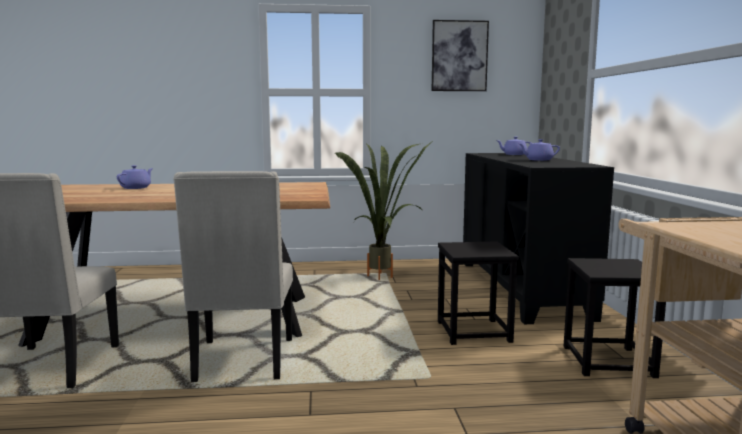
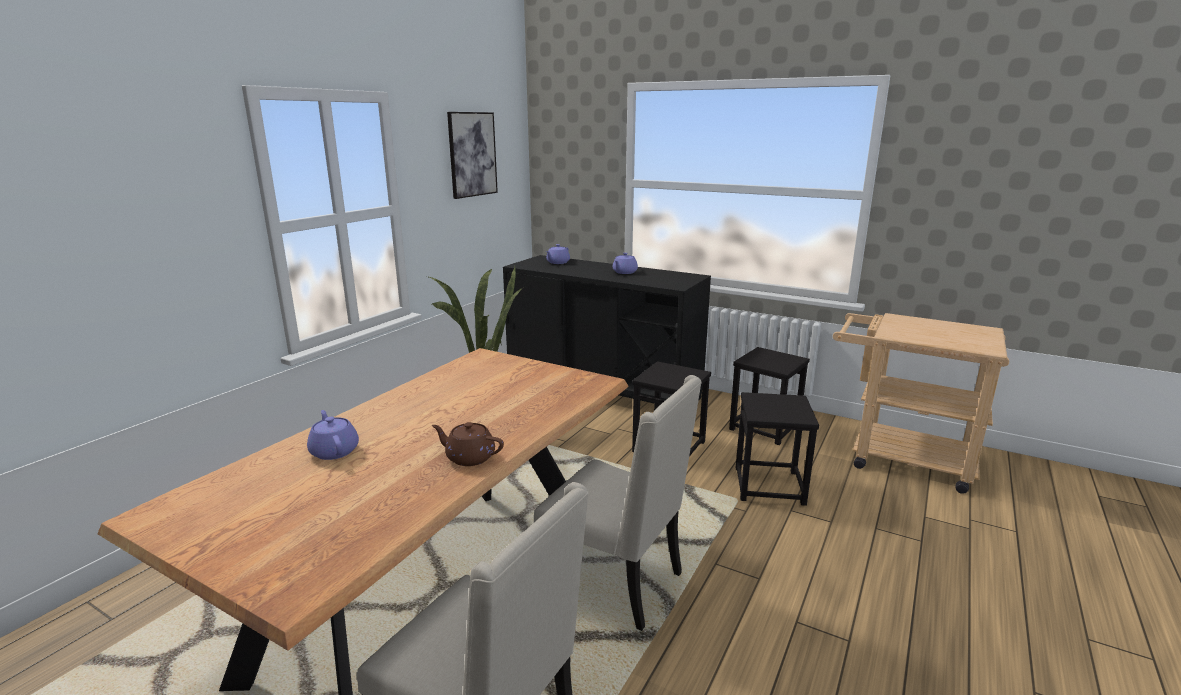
camera: 55 degrees left, 10 degrees up
none -> brown teapot [431,422,504,466]
none -> black stool [736,392,819,506]

